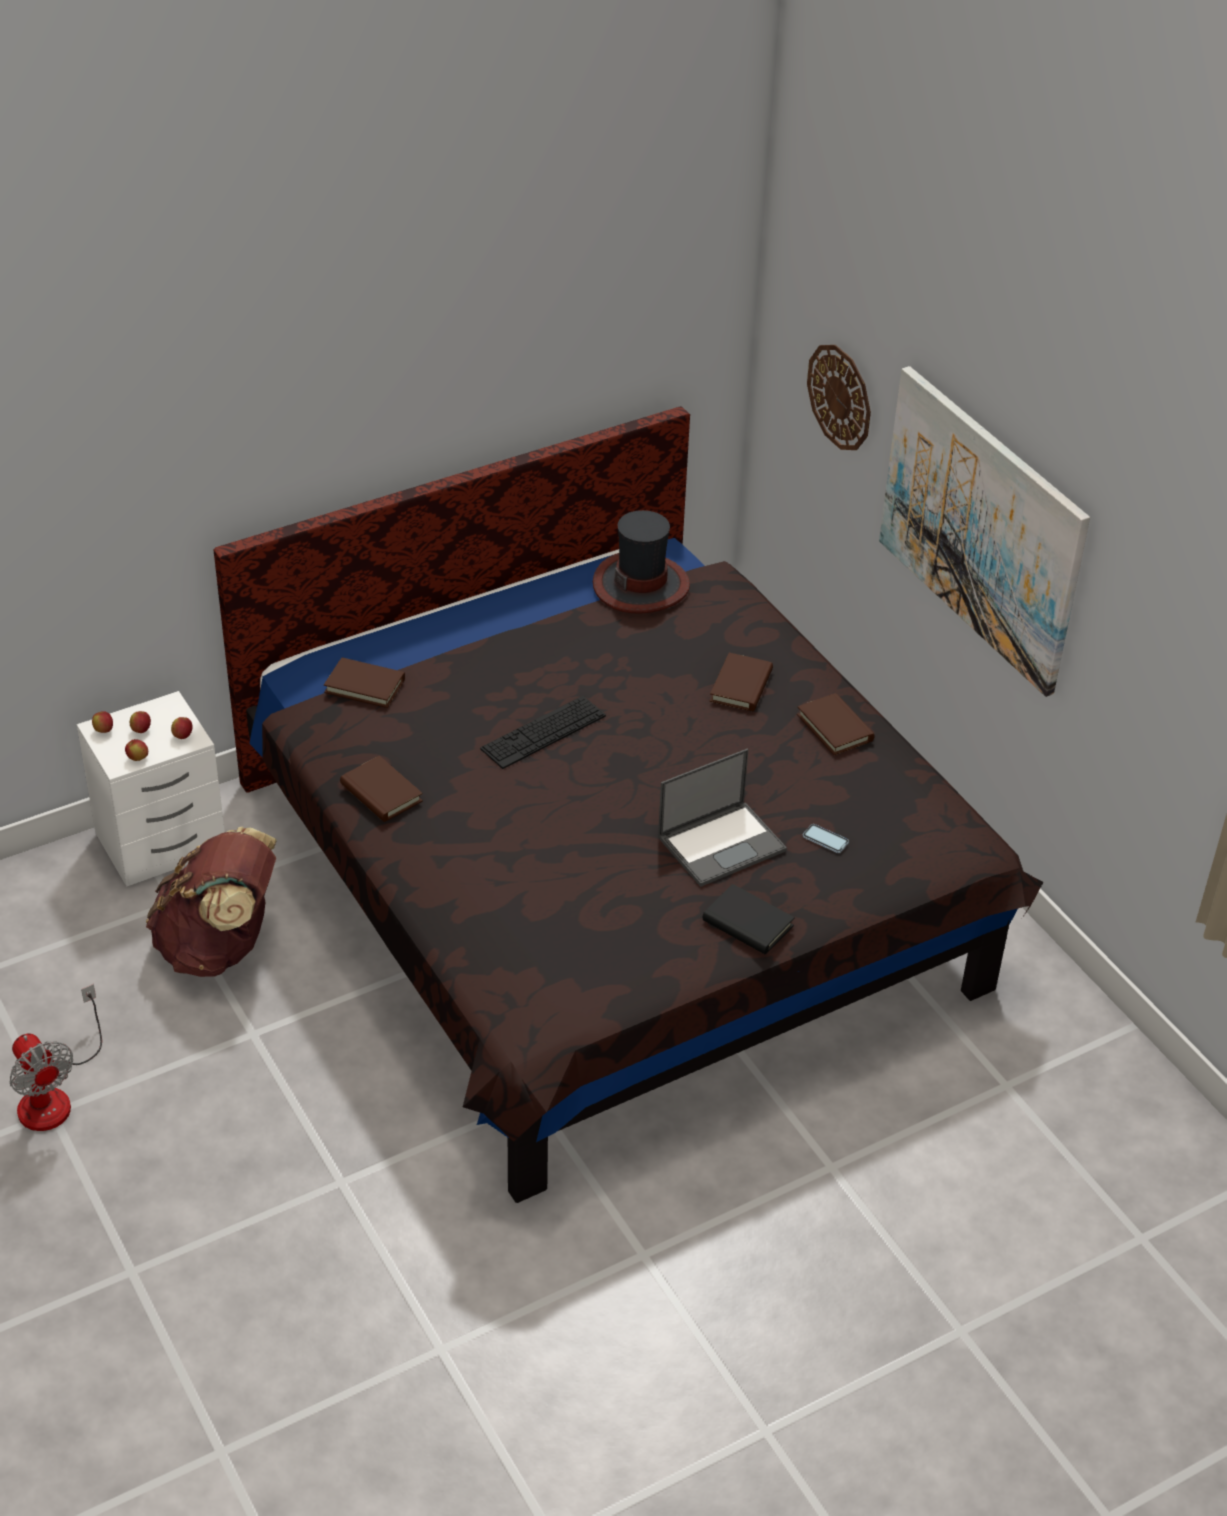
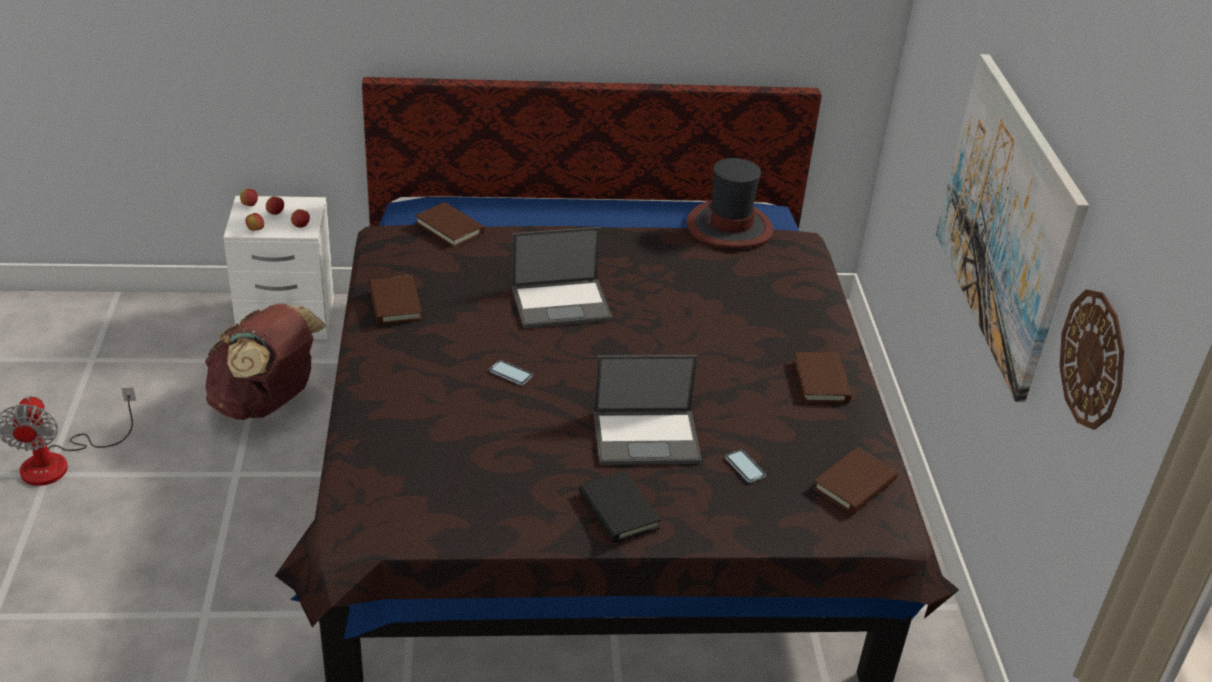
camera: 25 degrees right, 5 degrees down
keyboard [480,696,606,769] -> laptop [512,227,612,329]
brown book [710,653,773,711] -> brown book moved to [812,447,898,514]
wall clock [807,345,871,450] -> wall clock moved to [1060,289,1124,430]
none -> phone [489,360,532,385]

